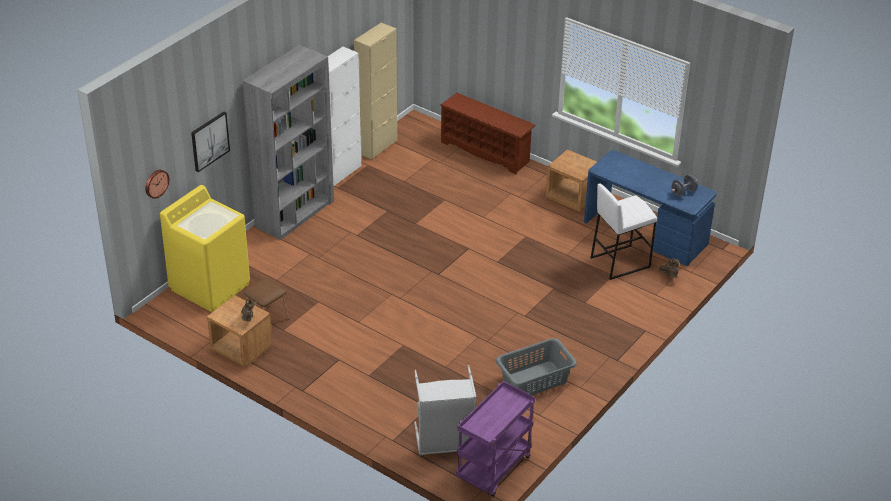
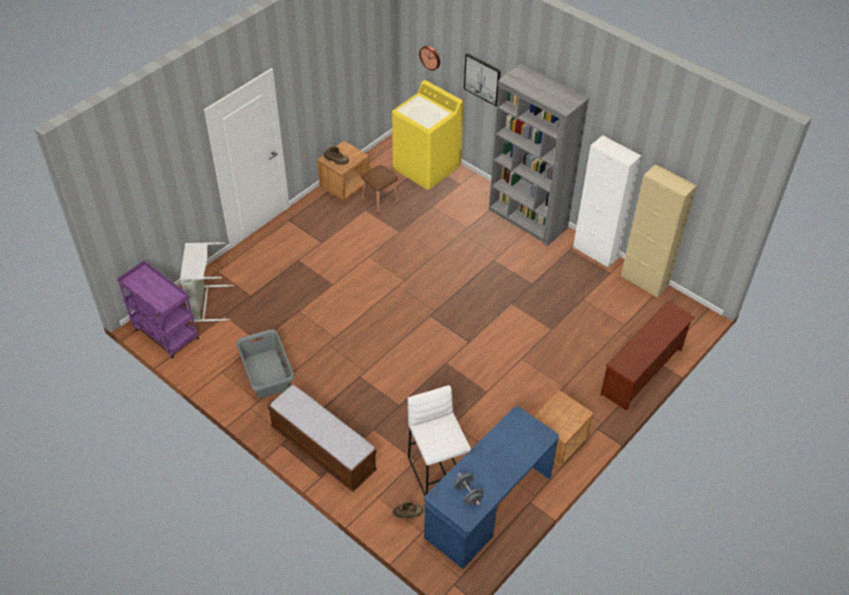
camera: 95 degrees right, 10 degrees up
none -> bench [267,385,377,492]

